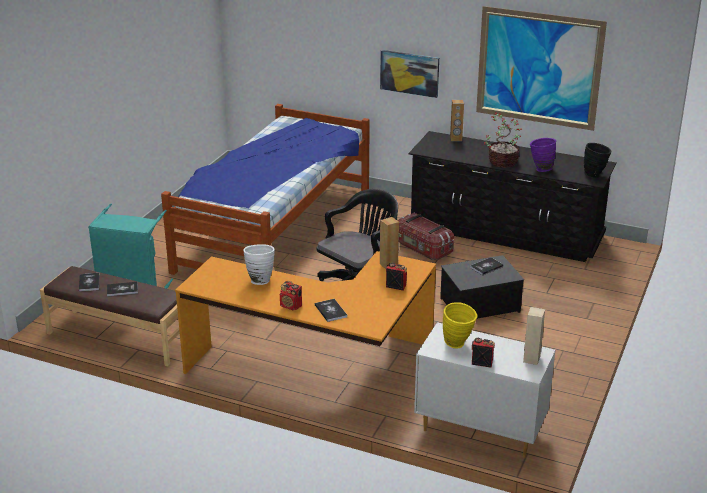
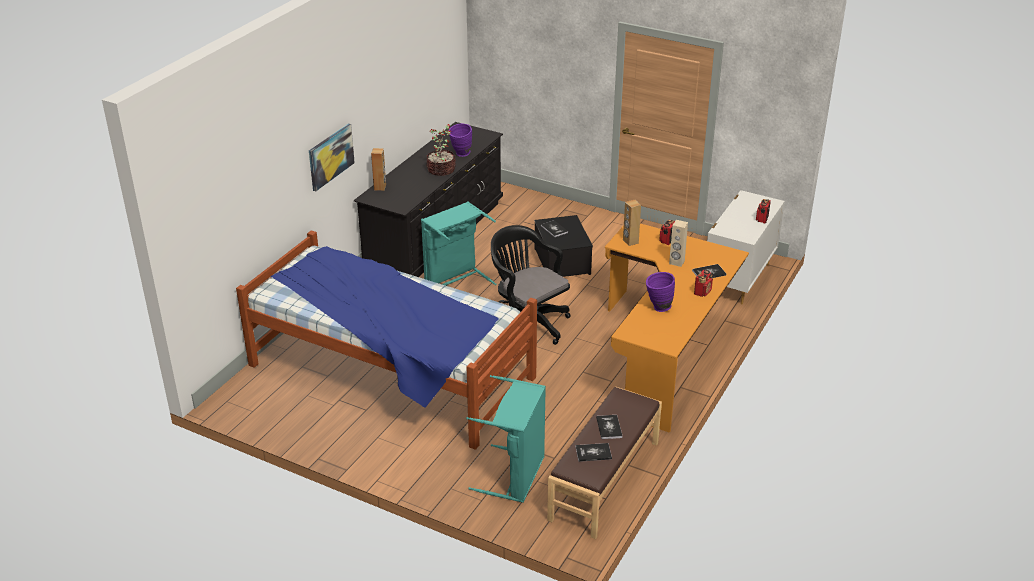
camera: 85 degrees left, 5 degrees up
white vase [243,244,275,285] -> purple vase [646,272,675,312]
storage box [398,213,454,260] -> turquoise laundry basket [421,201,497,286]
yellow vase [443,302,478,348] -> none
picture [476,6,607,131] -> none
beige speaker [523,307,545,365] -> beige speaker moved to [669,220,688,267]
black vase [584,143,611,178] -> none

